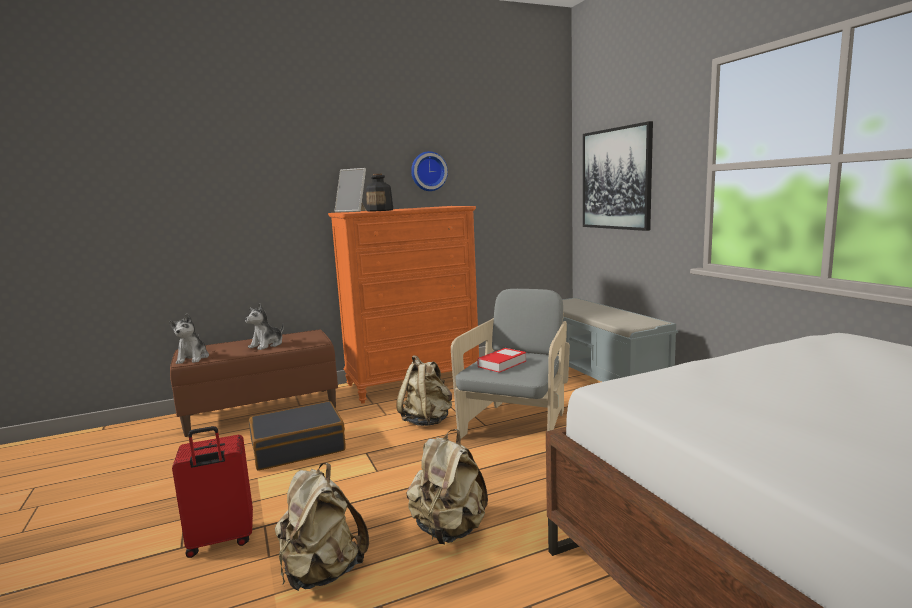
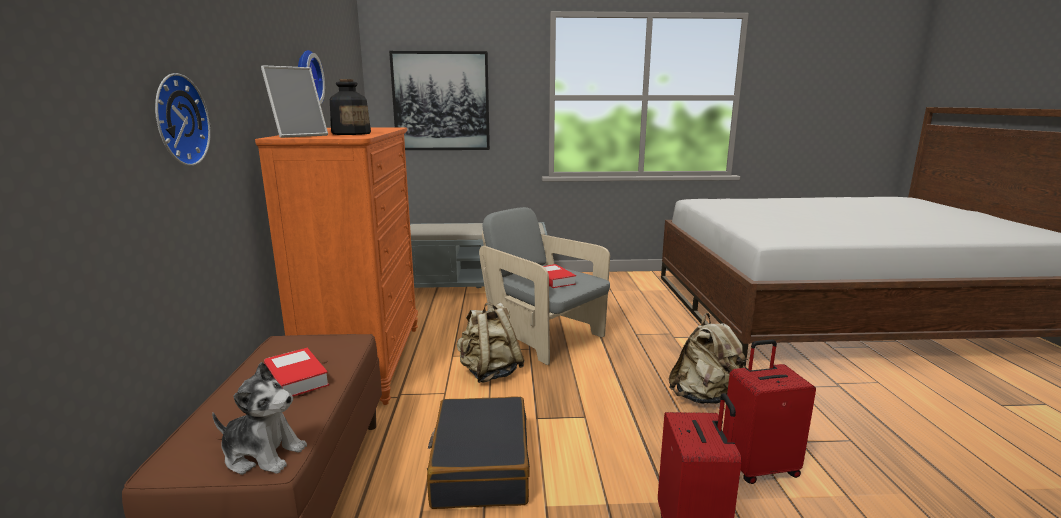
camera: 70 degrees left, 5 degrees up
plush toy [245,303,284,350] -> book [264,348,329,396]
beige backpack [275,463,369,591] -> red suitcase [723,340,816,484]
none -> wall clock [155,73,211,166]

